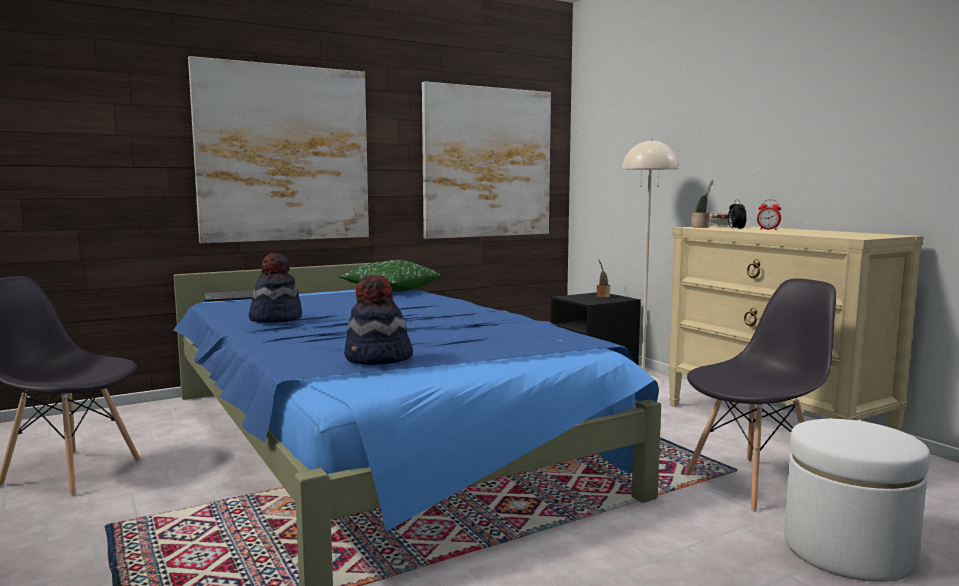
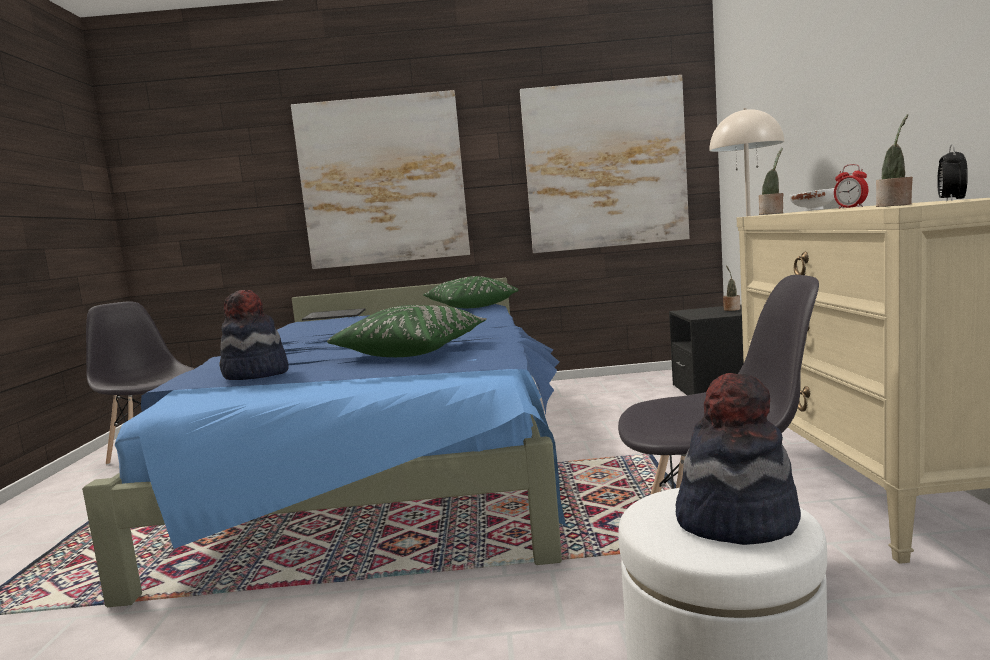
camera: 30 degrees right, 0 degrees up
hat [249,253,302,323] -> hat moved to [676,373,801,545]
alarm clock [728,200,747,230] -> alarm clock moved to [937,145,968,201]
none -> green pillow [327,305,487,357]
none -> potted plant [876,114,913,207]

